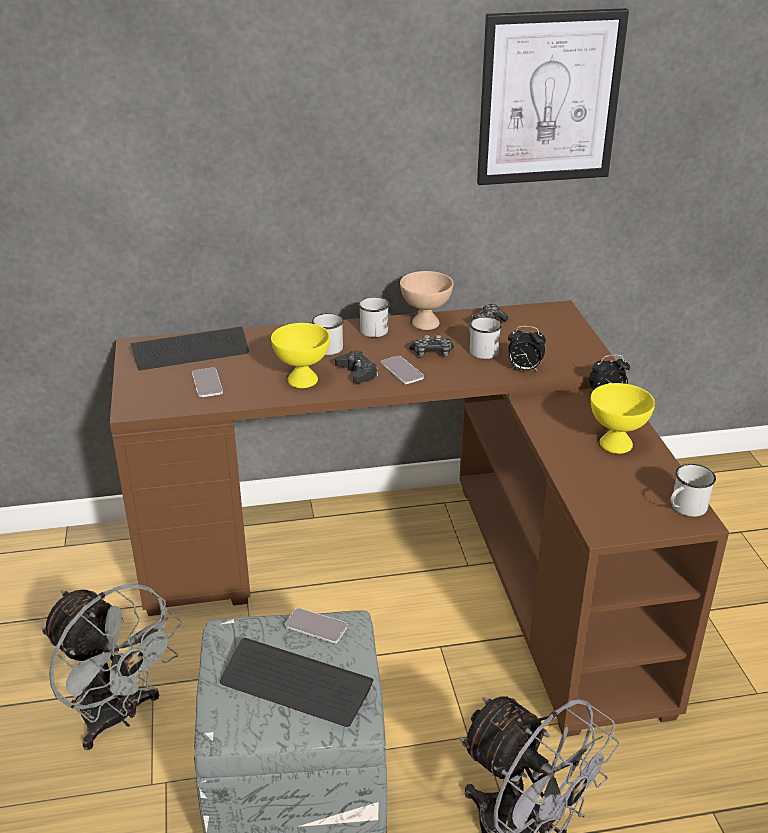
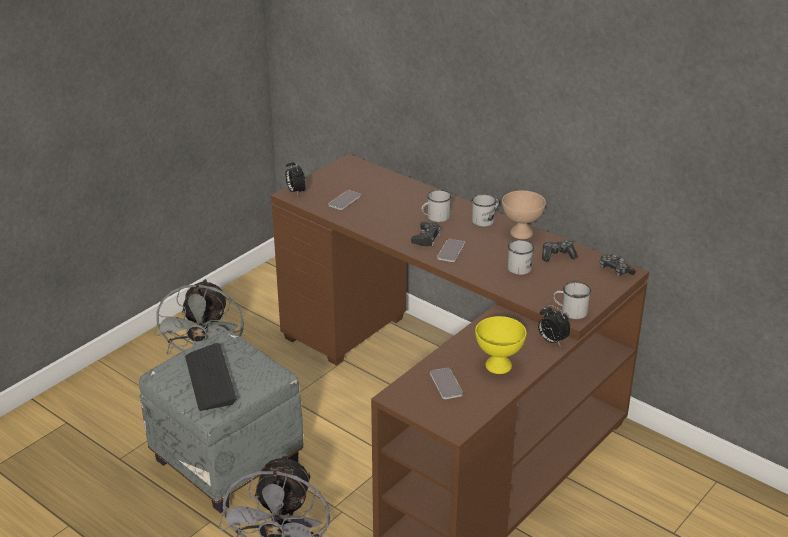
camera: 50 degrees right, 0 degrees up
keyboard [131,326,249,370] -> none
yellow bowl [271,323,330,388] -> none
phone [285,608,347,644] -> phone moved to [430,368,463,399]
game controller [409,335,454,357] -> game controller moved to [600,254,636,277]
picture [477,8,629,185] -> none
alarm clock [508,326,546,372] -> alarm clock moved to [285,159,306,195]
white mug [670,464,716,517] -> white mug moved to [553,282,591,319]

